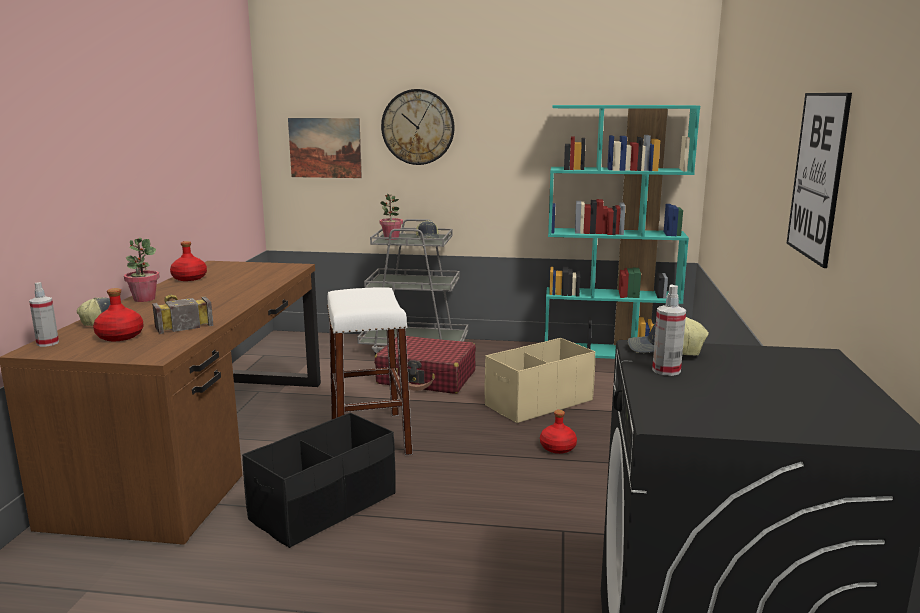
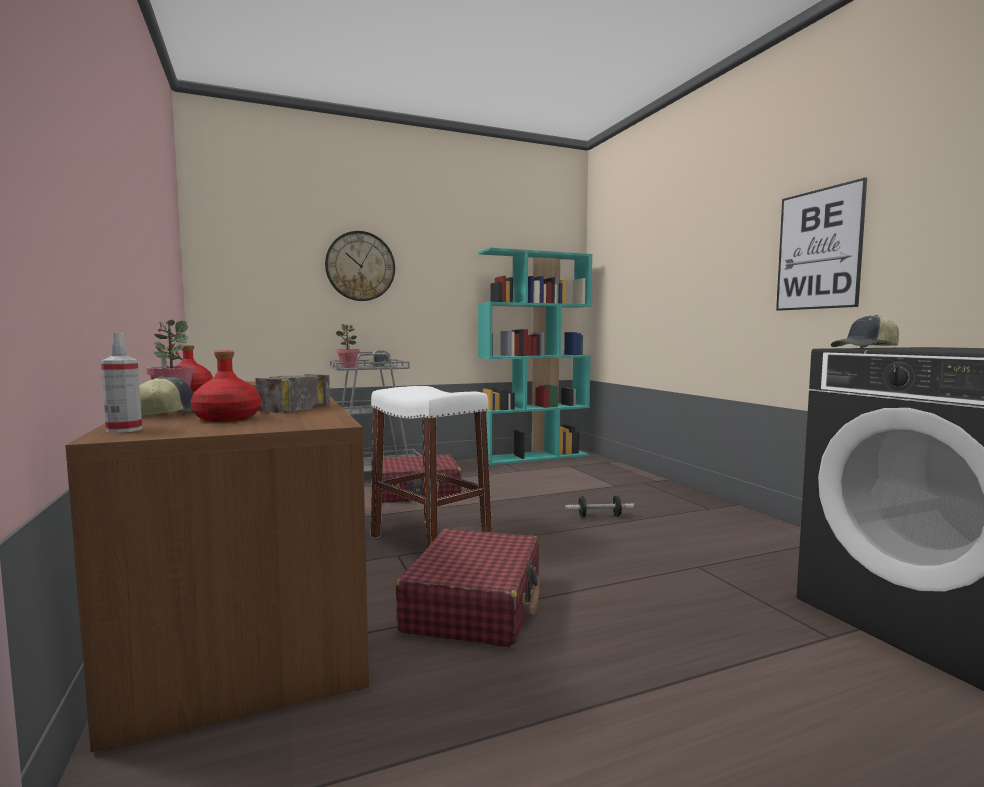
camera: 30 degrees left, 10 degrees down
black storage box [242,413,396,548] -> red suitcase [396,528,540,648]
picture [288,118,362,178] -> none
beige storage box [485,338,595,423] -> none
red bottle [540,410,577,454] -> dumbbell [566,495,634,518]
spray bottle [652,285,686,376] -> none

